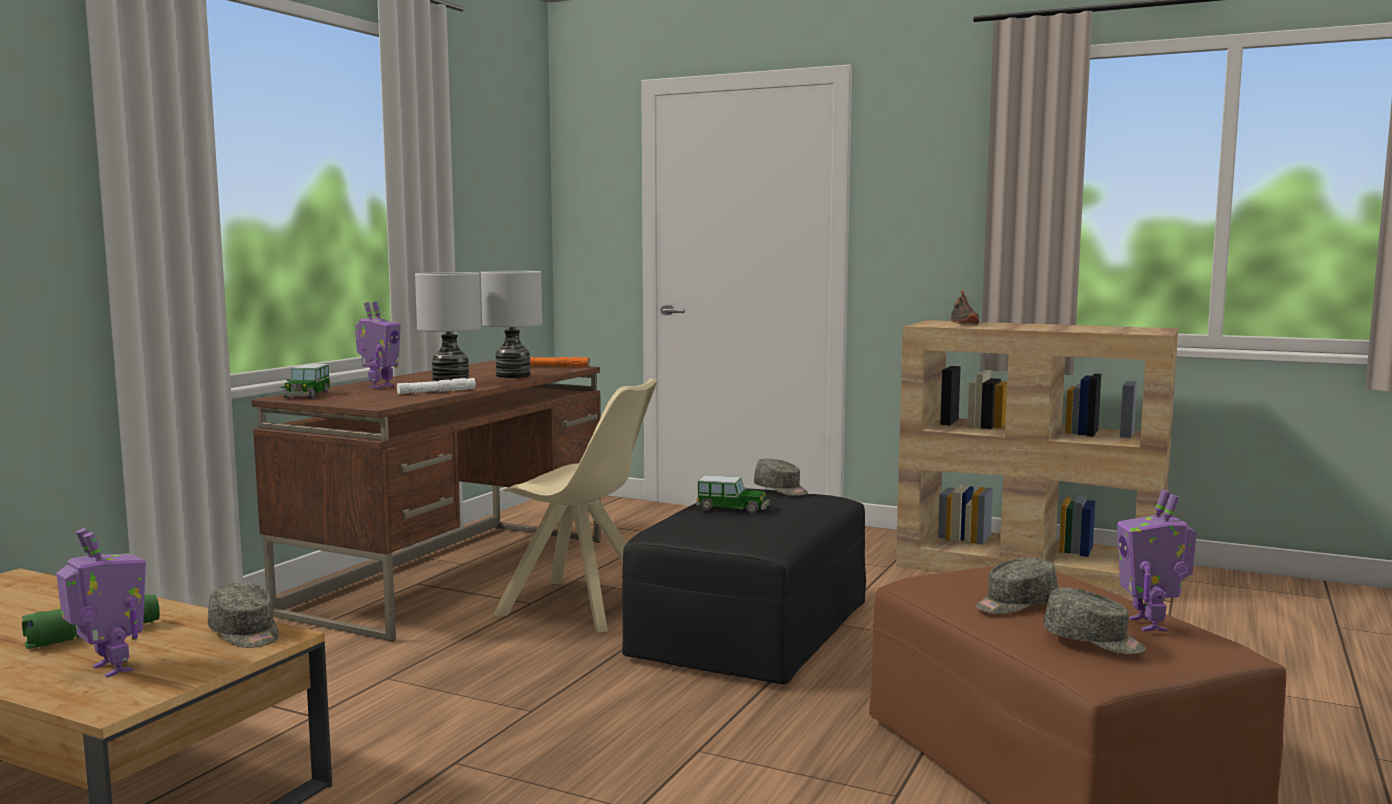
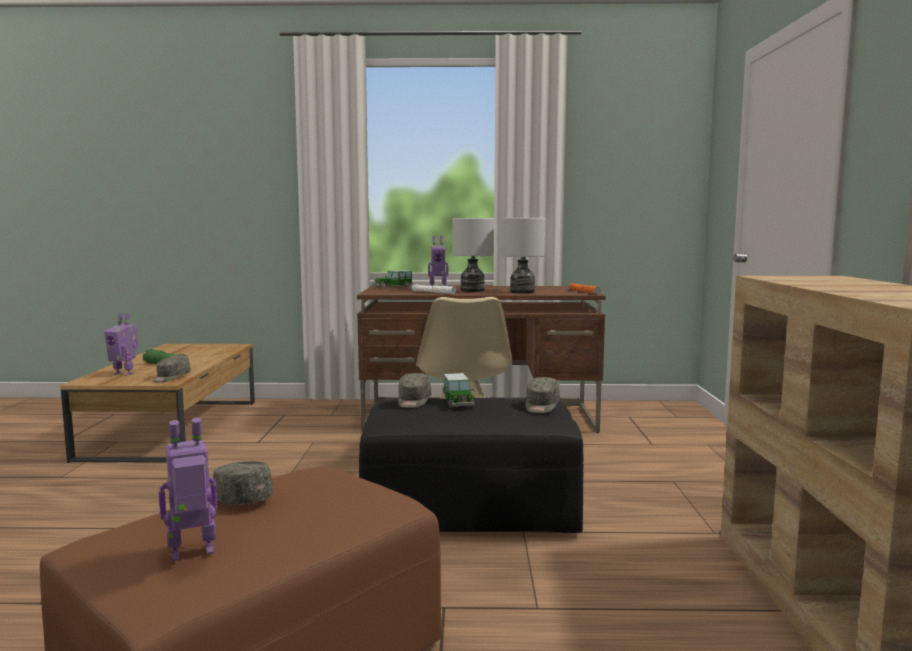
camera: 65 degrees right, 0 degrees up
toy robot [56,528,146,678] -> toy robot turned 90 degrees clockwise [104,313,138,376]
black shoe [950,290,979,324] -> none
grey cap [1044,587,1146,654] -> grey cap moved to [398,373,431,408]

